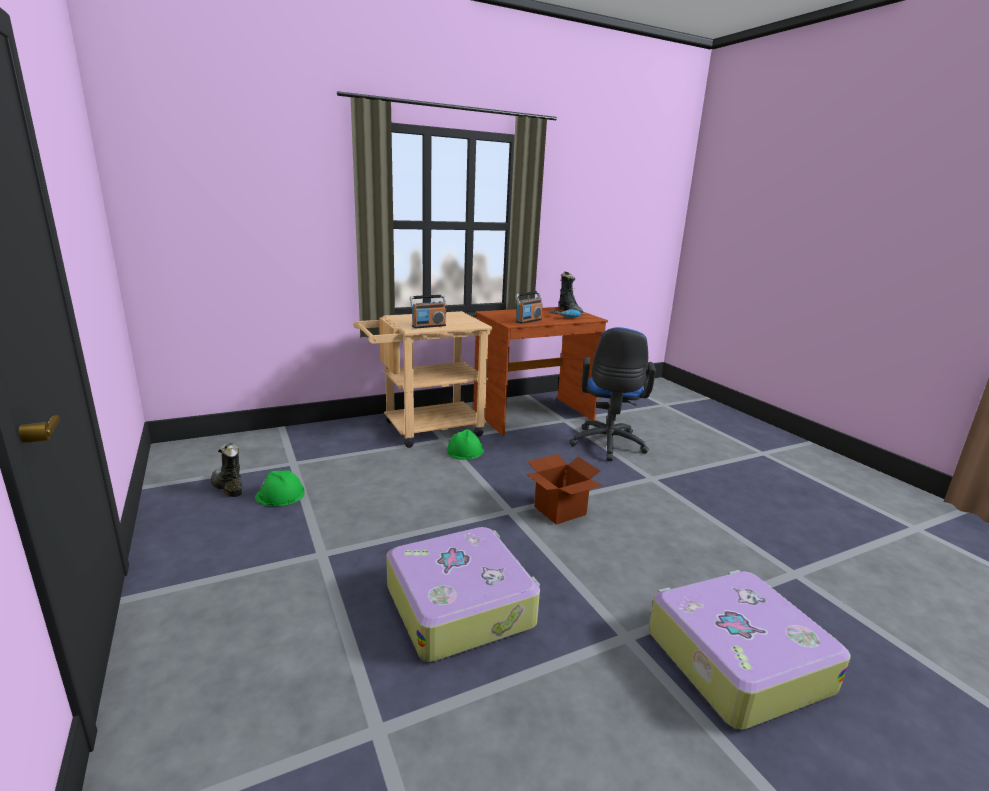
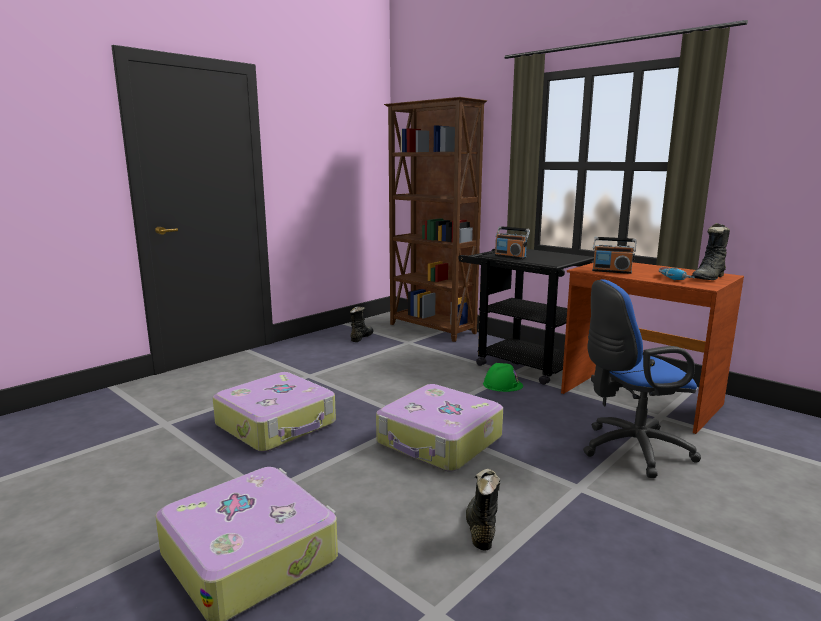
camera: 70 degrees right, 5 degrees down
green hard hat [255,470,305,506] -> none
beige cart [353,311,492,448] -> black cart [458,249,594,385]
cardboard box [526,454,603,525] -> suitcase [376,384,503,472]
none -> brown bookcase [384,97,487,342]
none -> black boot [466,469,500,551]

